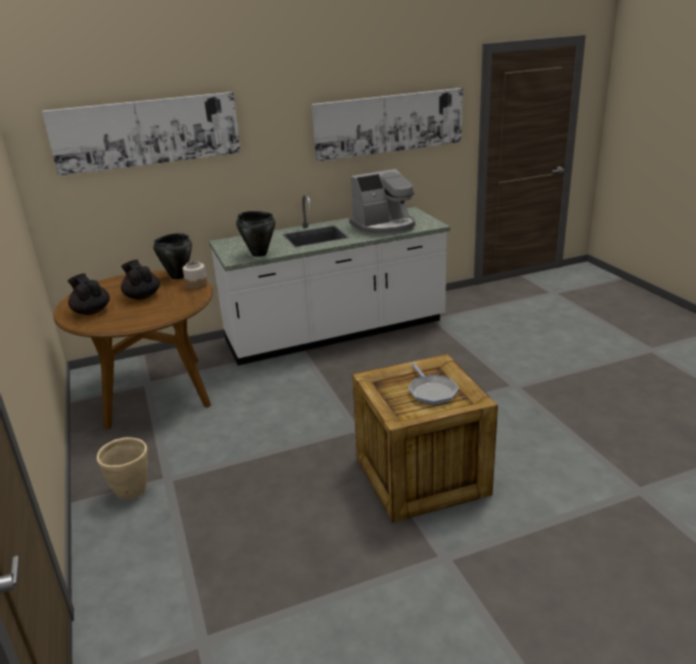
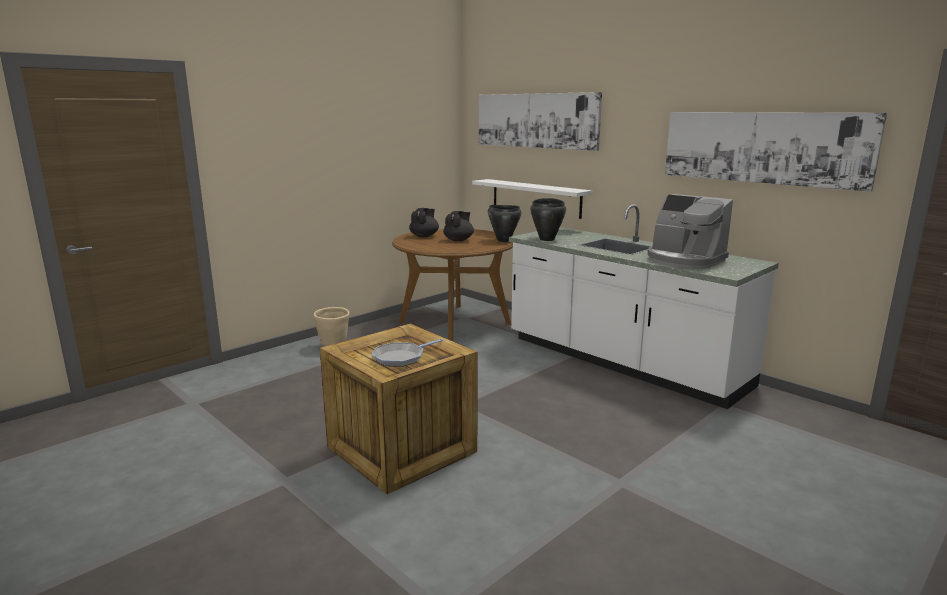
camera: 65 degrees right, 10 degrees down
jar [183,261,207,290] -> none
none -> white shelf [472,179,592,219]

